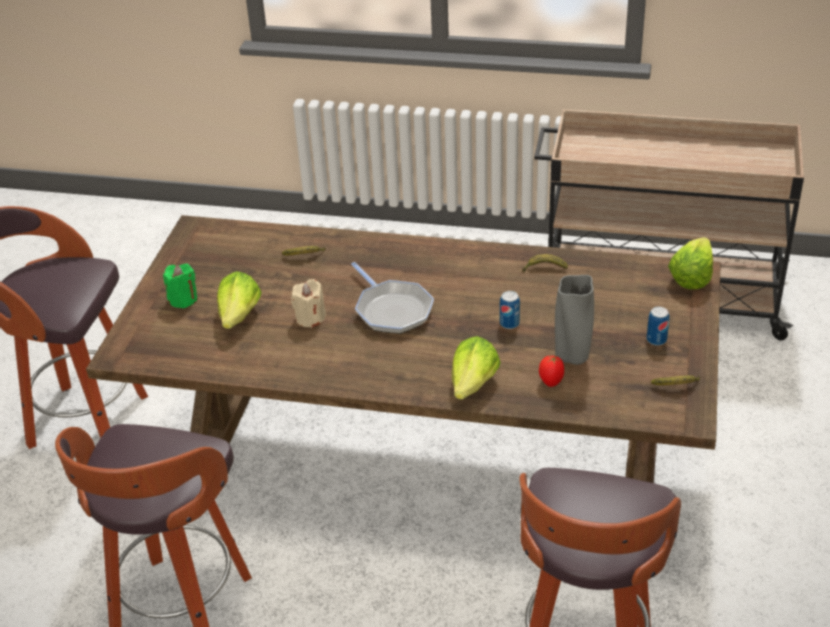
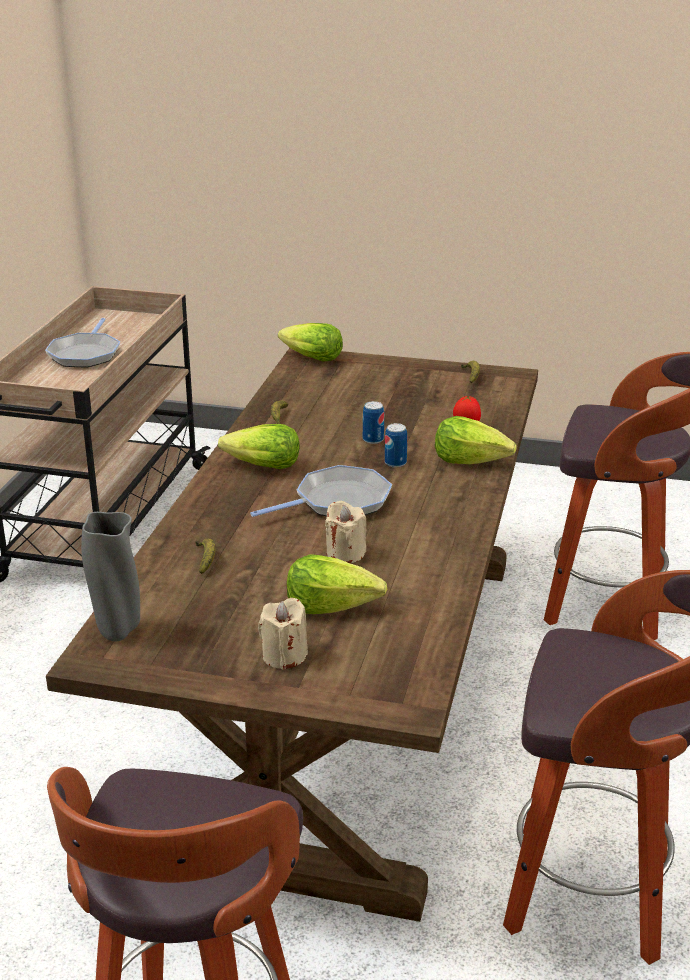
camera: 90 degrees left, 10 degrees down
green candle [163,264,197,308] -> beige candle [258,598,308,670]
grey vase [555,275,594,365] -> grey vase moved to [81,512,140,641]
can [647,306,669,346] -> can moved to [385,423,407,468]
none -> frying pan [45,318,120,367]
none -> lettuce [218,424,300,469]

